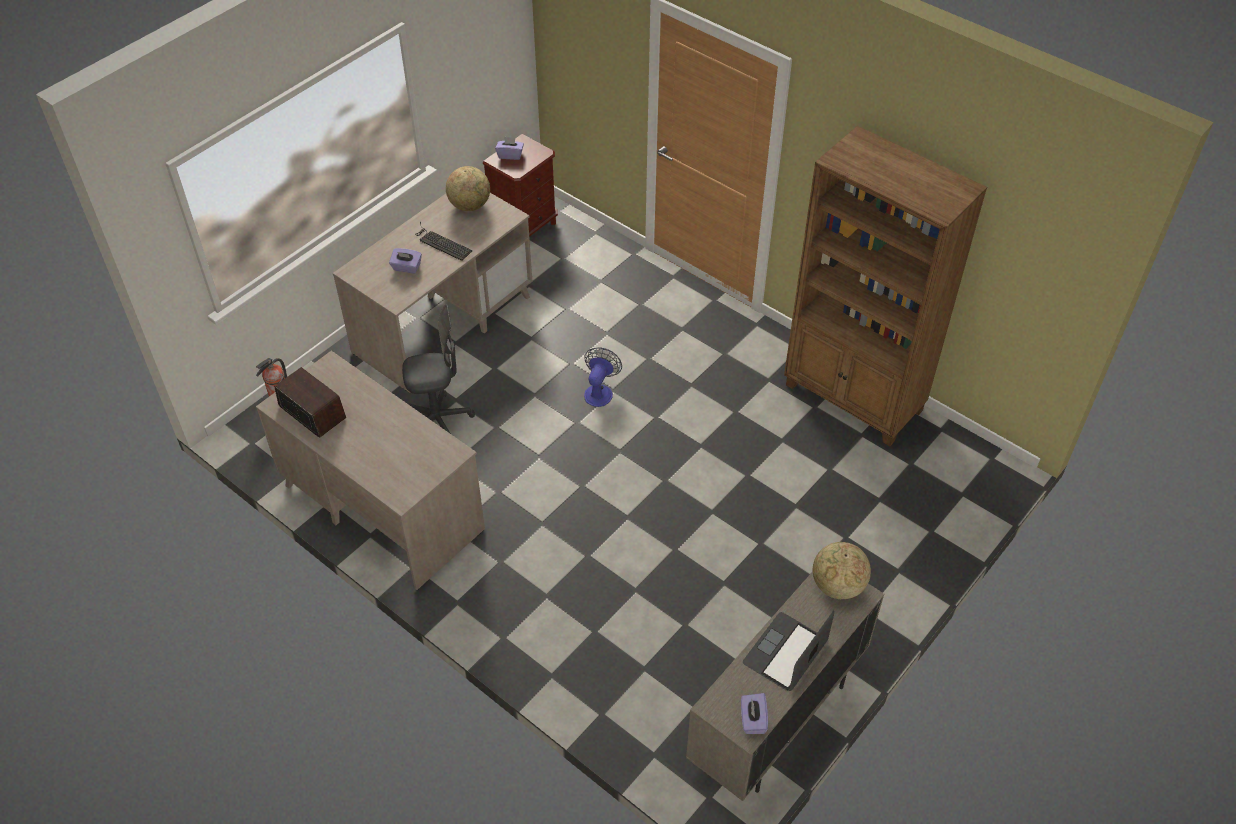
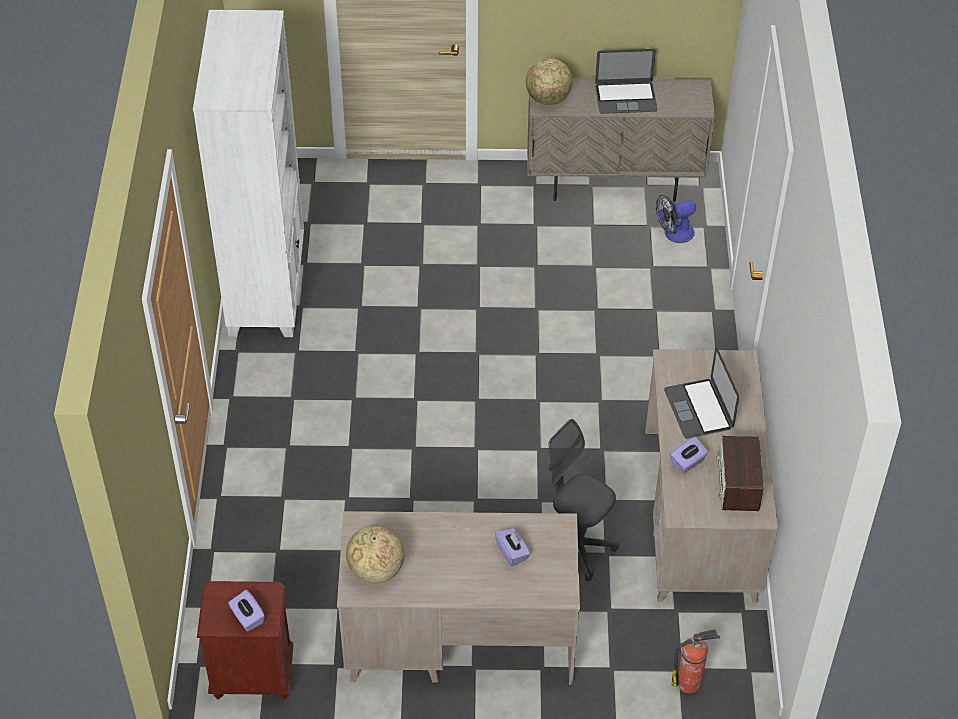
camera: 130 degrees left, 0 degrees up
keyboard [416,222,472,261] -> none
fan [584,347,622,407] -> fan moved to [656,195,696,243]
purple tissue box [741,693,768,734] -> purple tissue box moved to [670,437,708,474]
brown bookcase [784,126,987,446] -> white bookcase [193,10,304,337]
none -> laptop [664,347,739,439]

